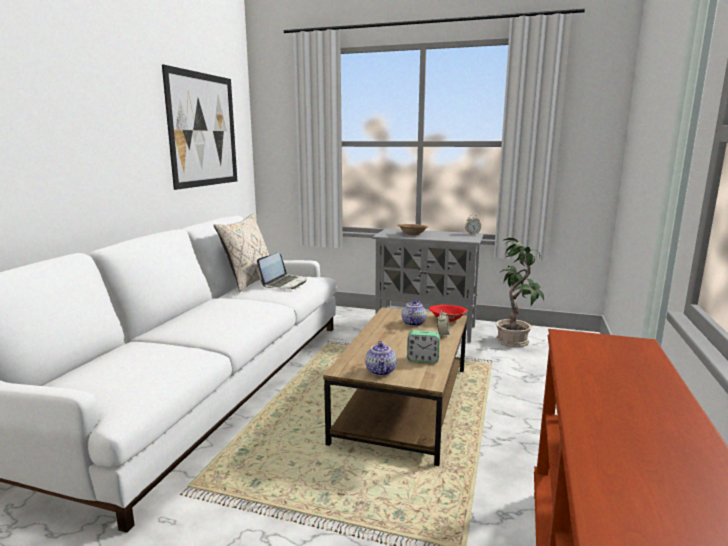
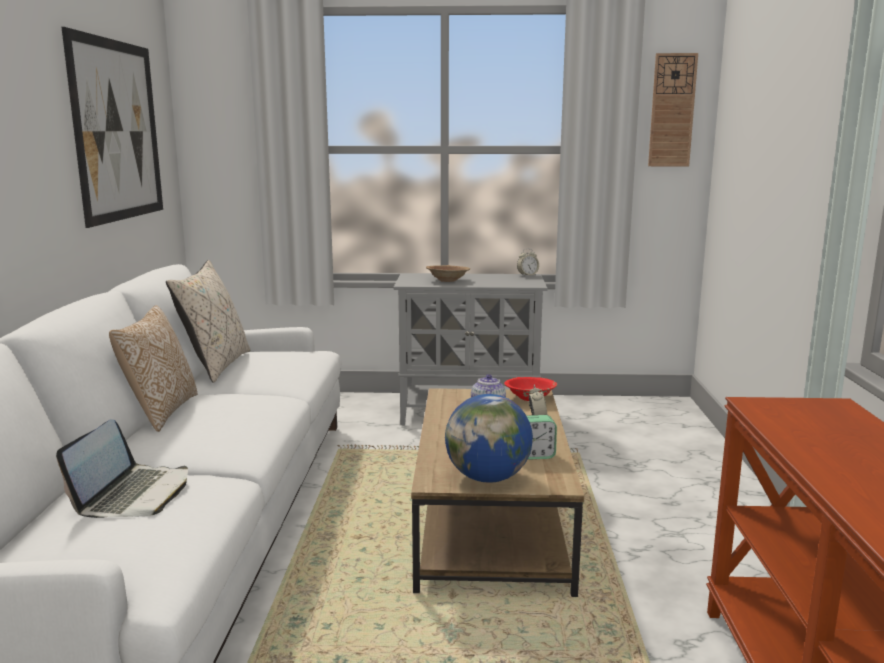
camera: 15 degrees left, 0 degrees up
laptop [257,252,308,289] -> laptop moved to [56,419,188,518]
teapot [365,340,397,376] -> globe [445,394,533,483]
potted plant [496,238,544,347] -> none
none -> pillow [109,305,197,432]
none -> wall clock [648,53,698,166]

